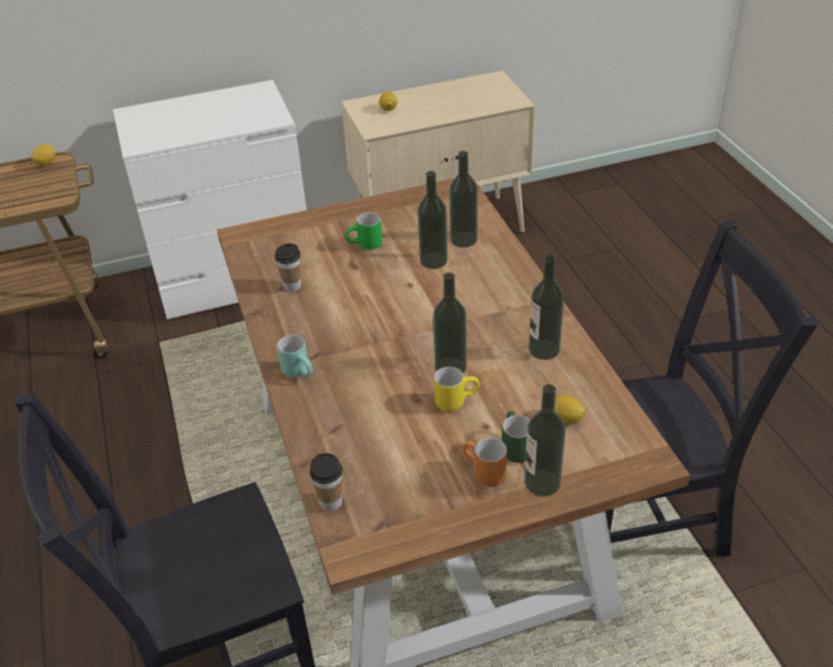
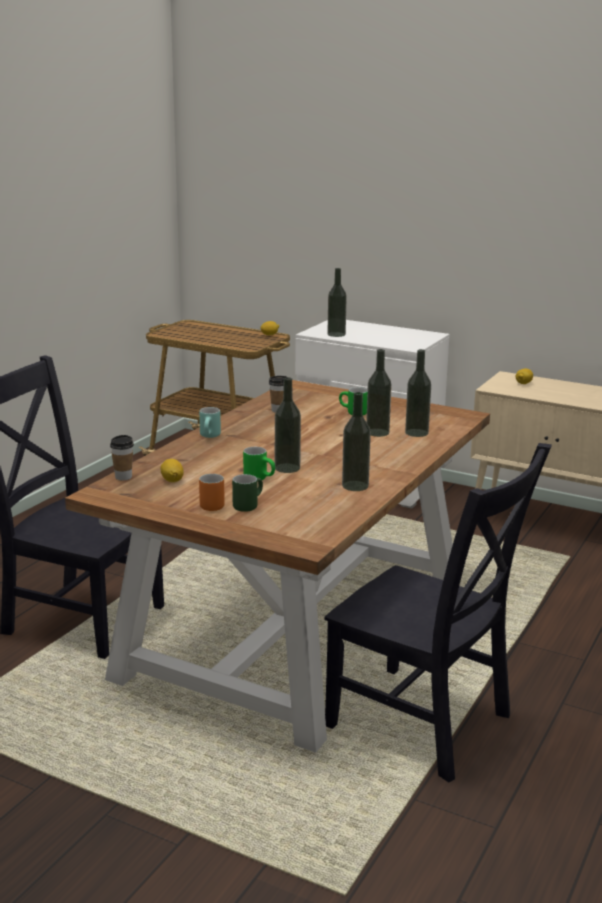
camera: 45 degrees right, 20 degrees down
yellow mug [434,367,479,412] -> green mug [243,447,275,480]
bottle [524,384,566,497] -> bottle moved to [327,268,347,337]
lemon [555,395,585,424] -> lemon moved to [160,459,184,482]

